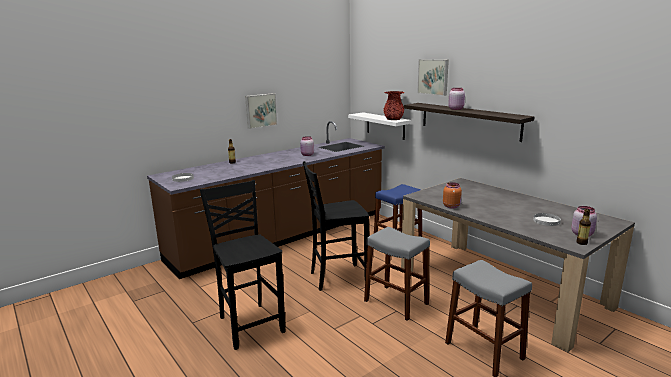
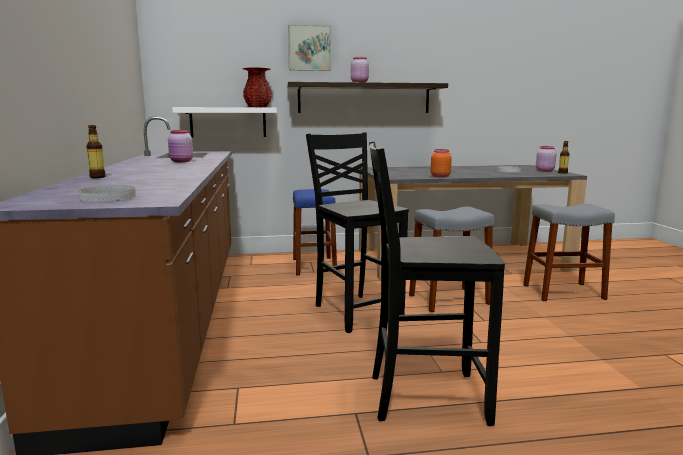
camera: 60 degrees left, 5 degrees down
picture [245,93,277,129] -> none
black chair [303,161,369,291] -> black chair turned 135 degrees clockwise [306,132,409,333]

